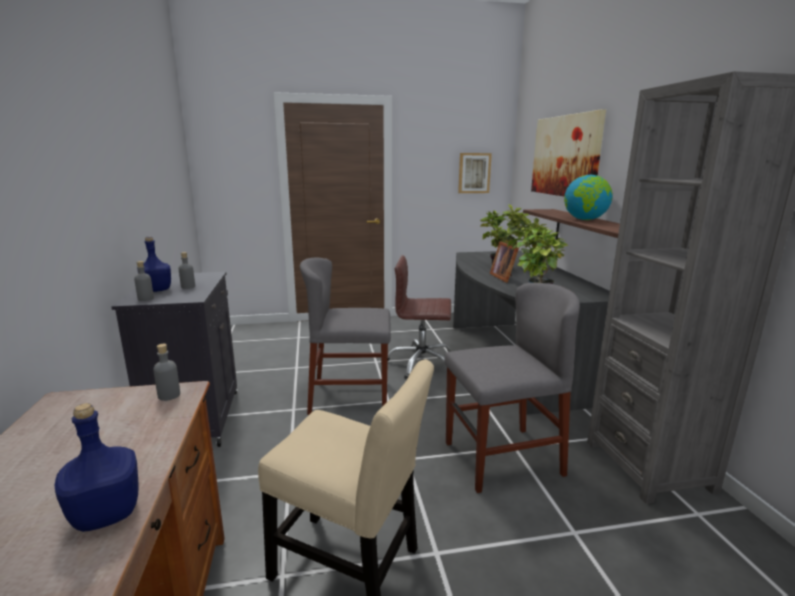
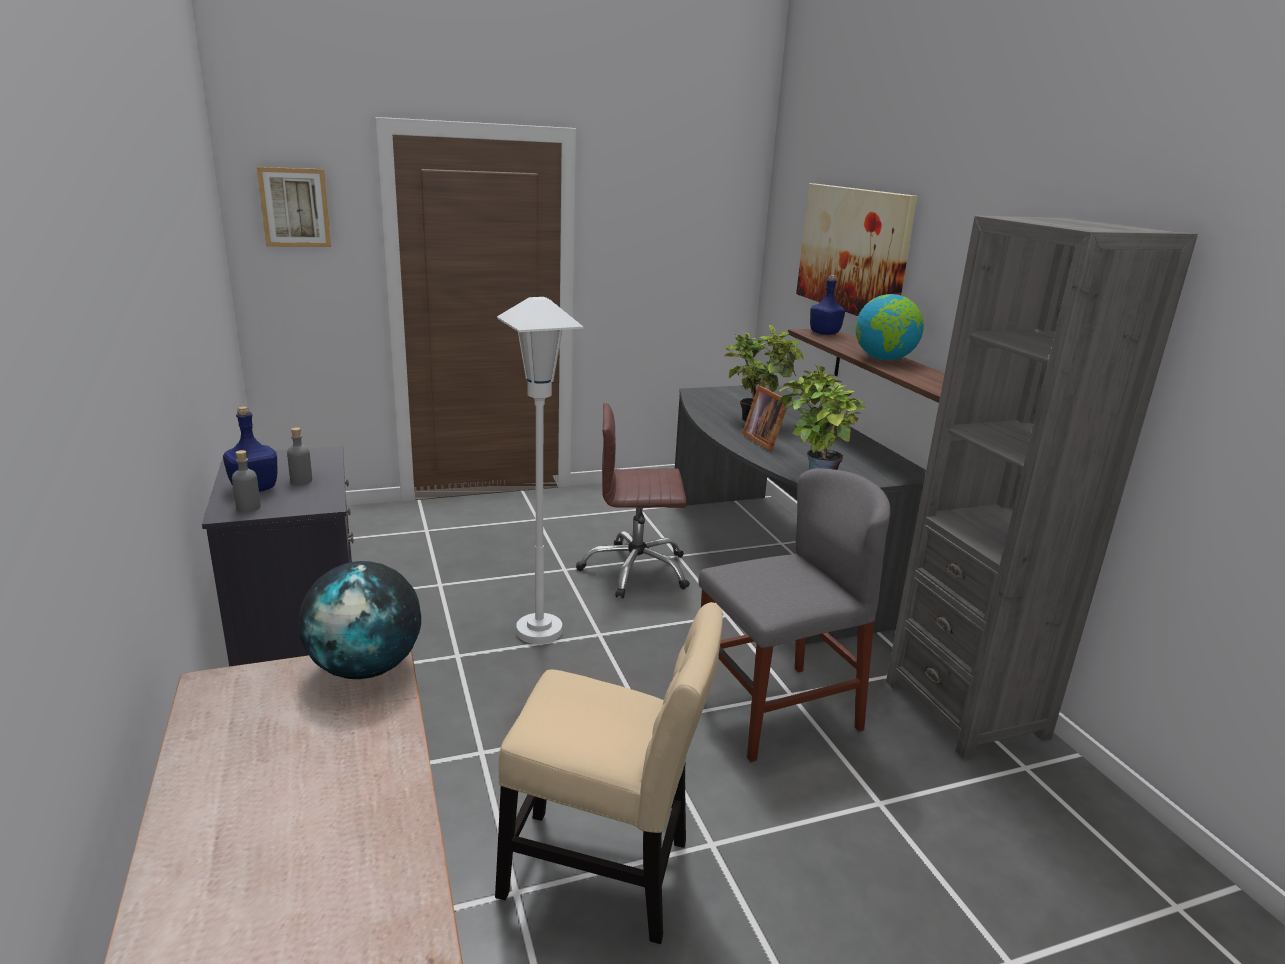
camera: 10 degrees left, 5 degrees up
blue bottle [55,403,138,532] -> blue bottle moved to [810,275,845,335]
grey bottle [153,344,180,401] -> globe [299,561,421,679]
grey chair [300,257,391,415] -> white floor lamp [497,297,583,644]
picture [458,153,492,193] -> picture moved to [257,167,331,247]

